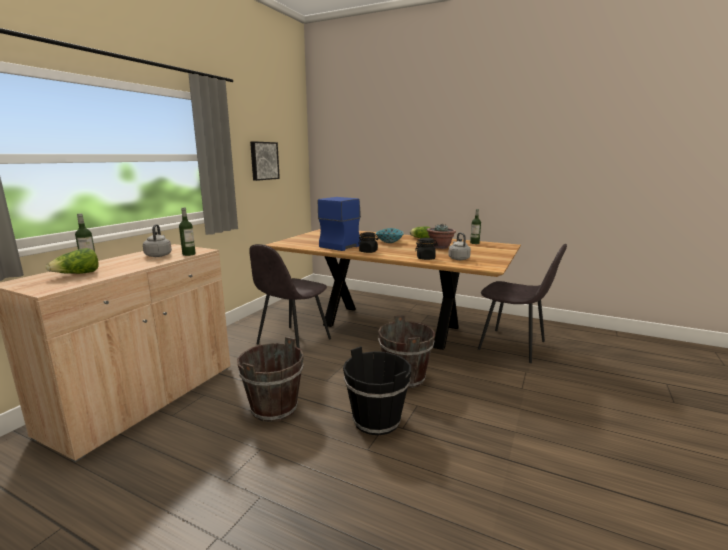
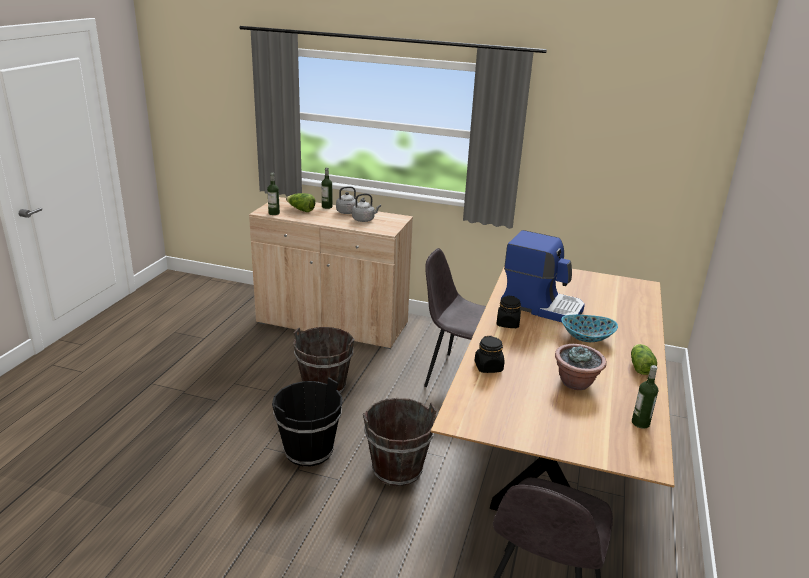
camera: 80 degrees right, 10 degrees up
bottle [179,208,196,256] -> bottle moved to [267,173,280,215]
picture [250,141,280,181] -> none
grey kettle [448,232,471,260] -> grey kettle moved to [336,186,364,214]

